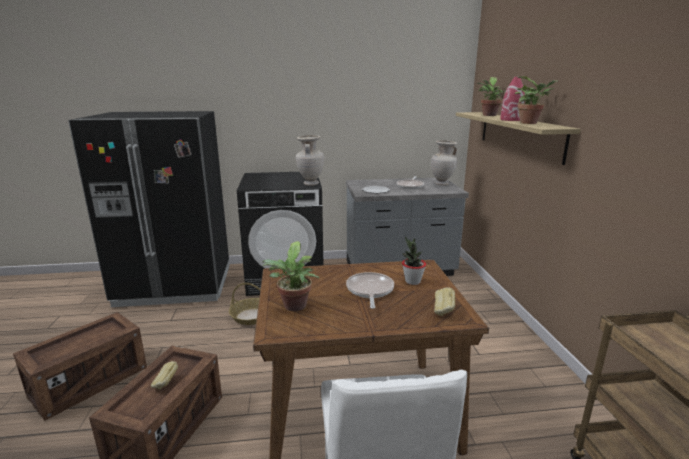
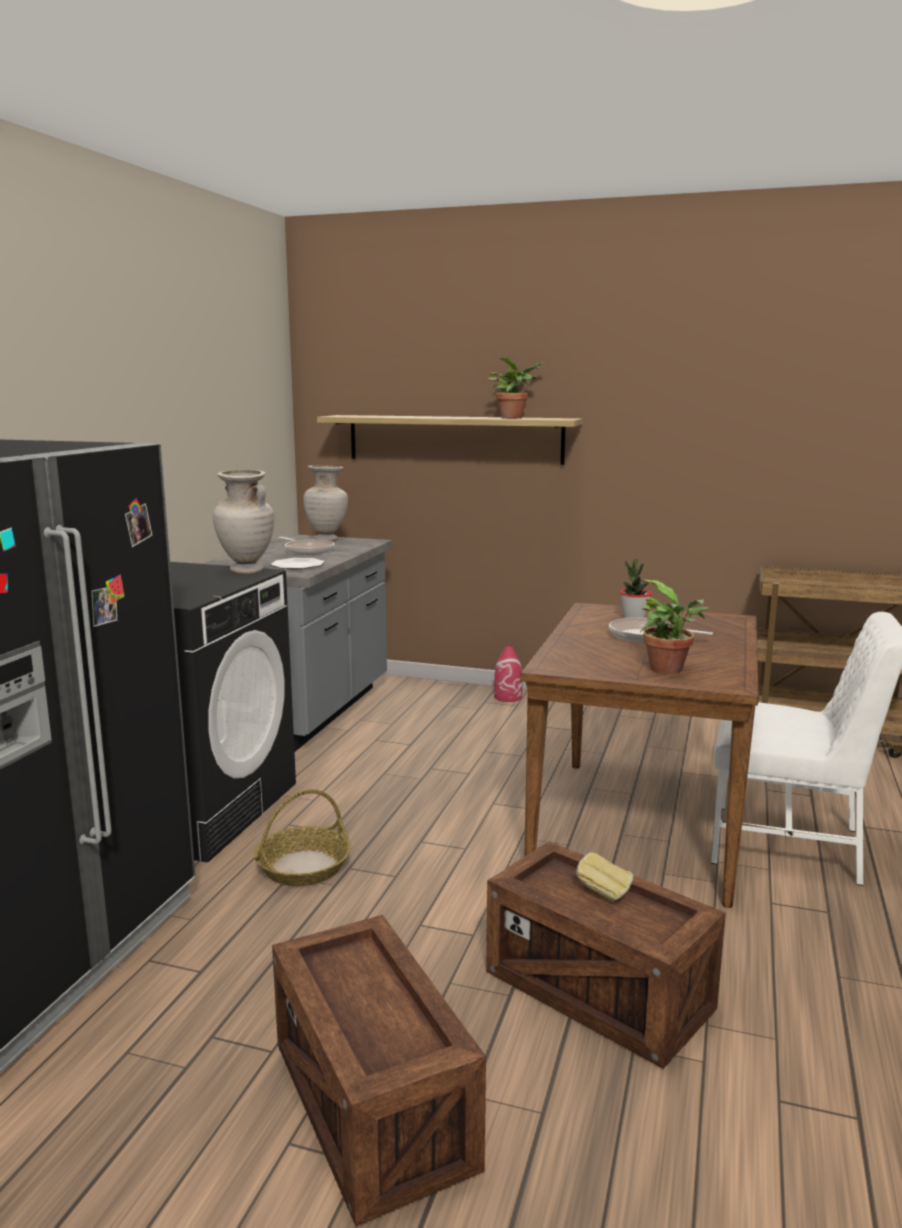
camera: 65 degrees left, 5 degrees down
bread [434,287,455,316] -> none
potted plant [477,77,506,116] -> none
red vase [500,77,525,121] -> red vase moved to [494,645,523,702]

